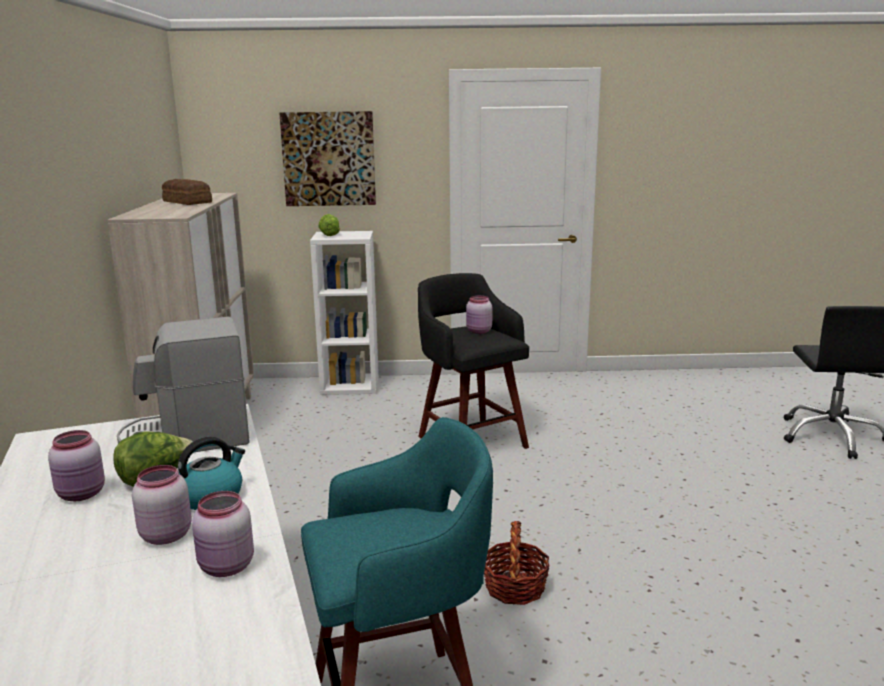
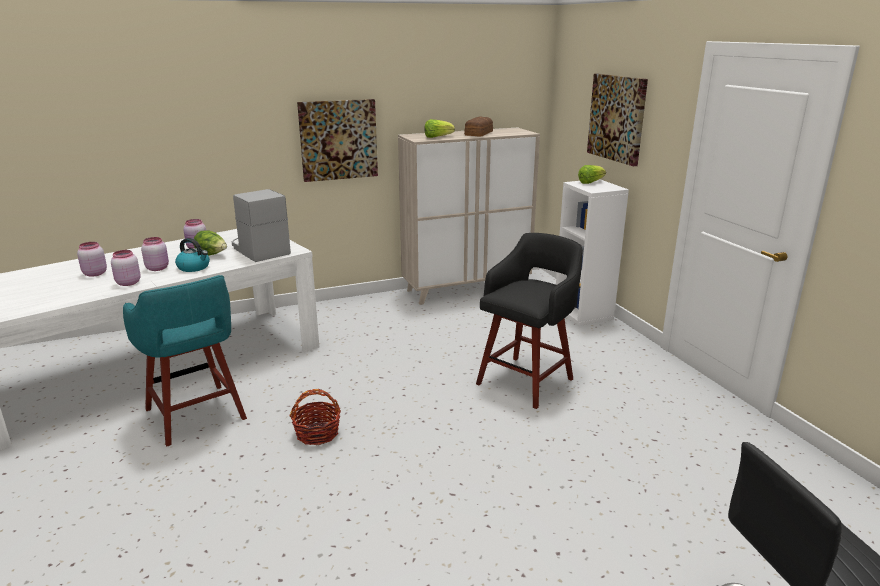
camera: 70 degrees right, 5 degrees up
pink jar [466,295,492,334] -> pink jar moved to [77,242,107,277]
none -> picture [297,99,378,182]
none -> lettuce [424,119,455,138]

